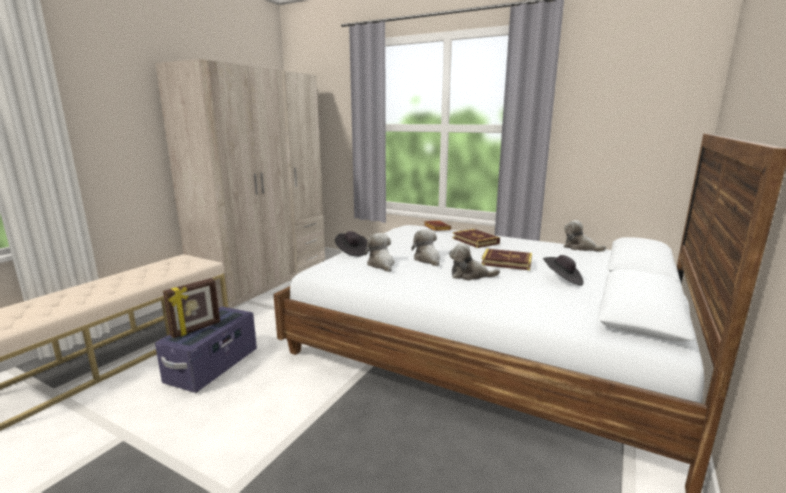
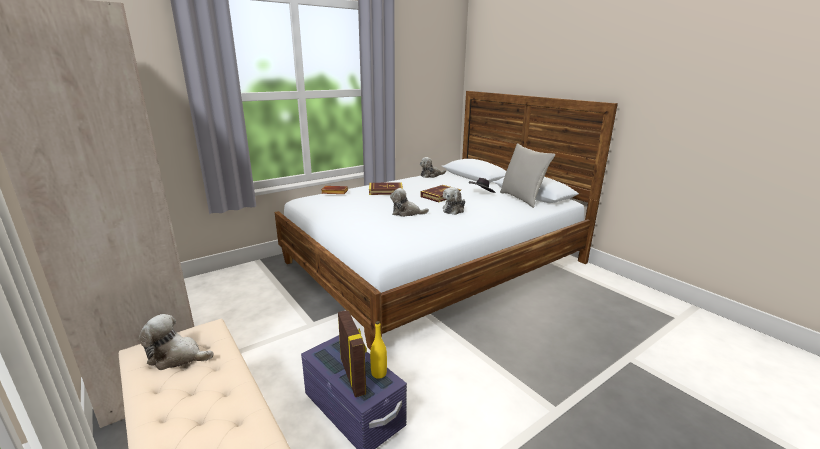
camera: 65 degrees left, 5 degrees up
black hat [335,231,367,257] -> none
plush toy [364,233,395,272] -> plush toy moved to [139,314,213,370]
none -> yellow bottle [370,321,387,379]
none -> grey pillow [500,143,555,208]

